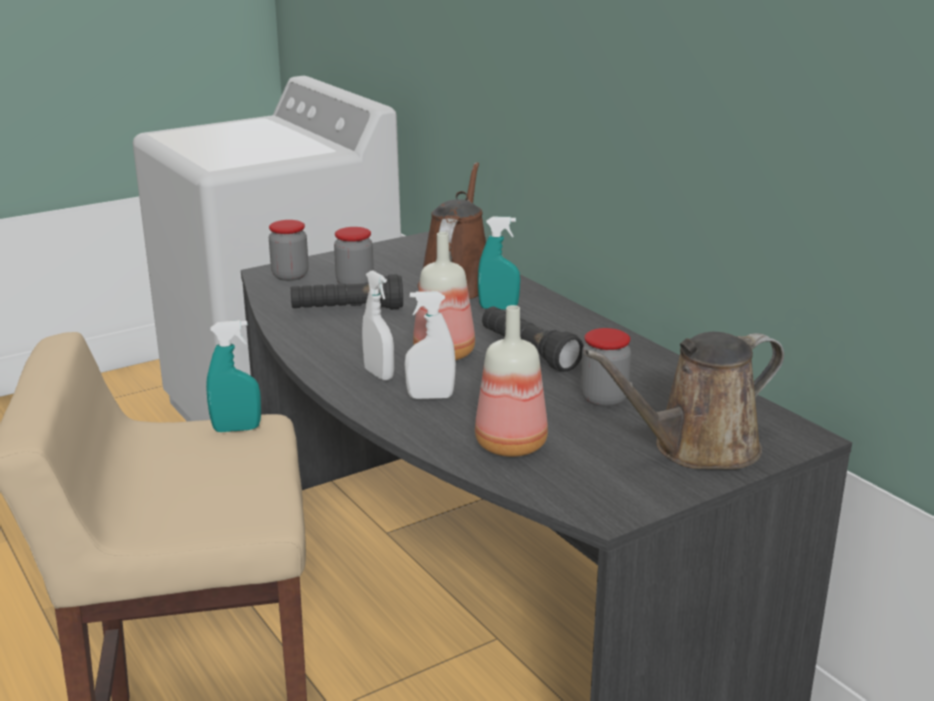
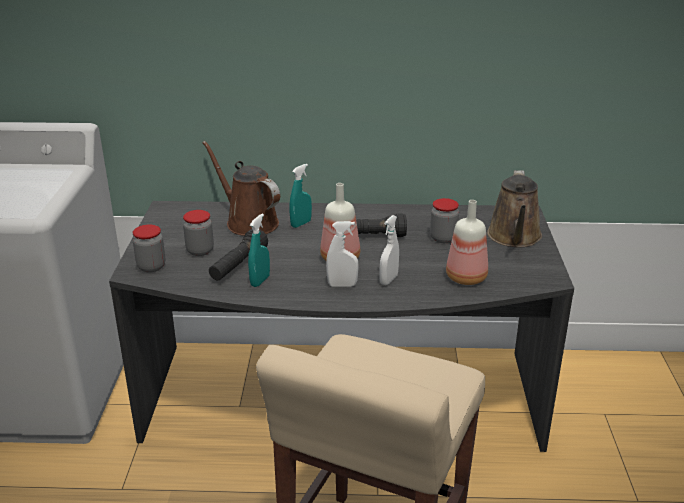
camera: 55 degrees left, 5 degrees up
turquoise spray bottle [206,320,261,432] -> turquoise spray bottle moved to [248,214,270,287]

